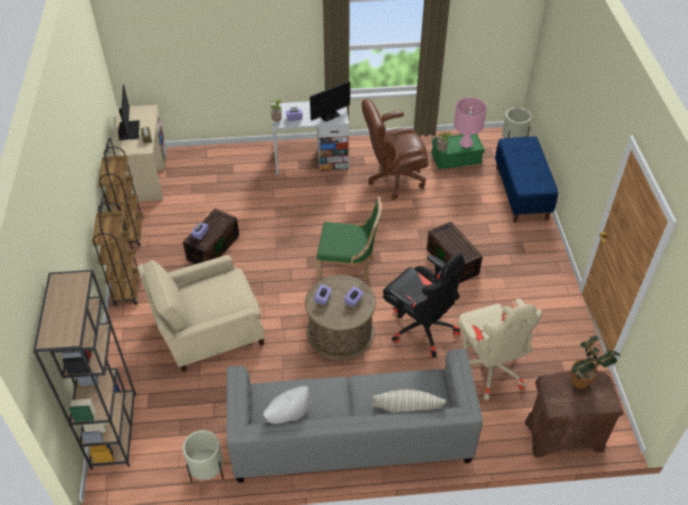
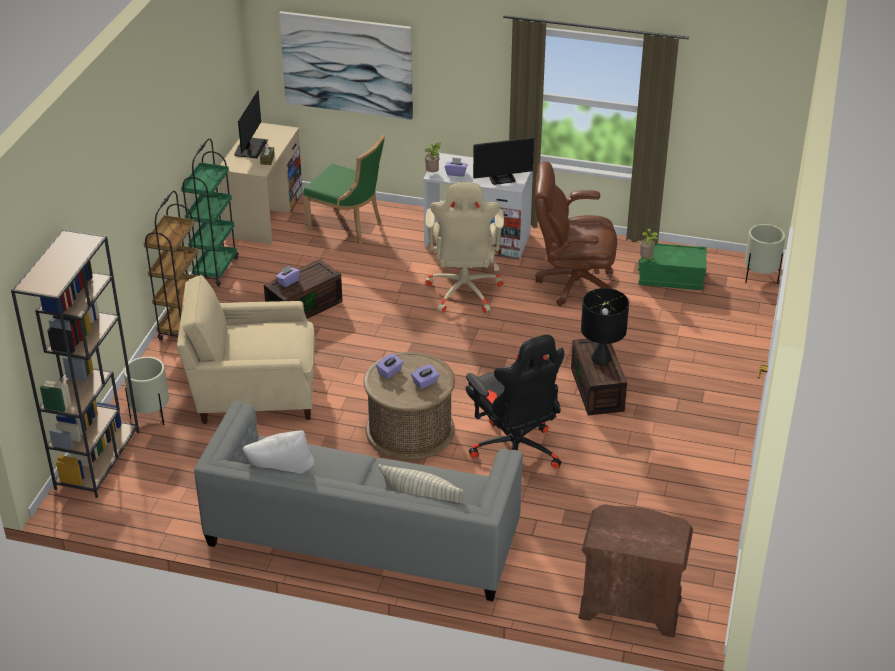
camera: 20 degrees right, 10 degrees down
brown cart [98,138,143,246] -> green cart [181,138,239,286]
beige planter [183,430,224,482] -> beige planter moved to [124,357,169,425]
green chair [317,196,381,286] -> green chair moved to [303,135,385,244]
pink table lamp [454,97,487,148] -> none
beige office chair [458,299,542,400] -> beige office chair moved to [425,182,504,313]
blue bench [495,137,558,223] -> none
potted plant [571,336,621,389] -> none
none -> picture [279,11,413,120]
none -> black table lamp [581,288,629,365]

